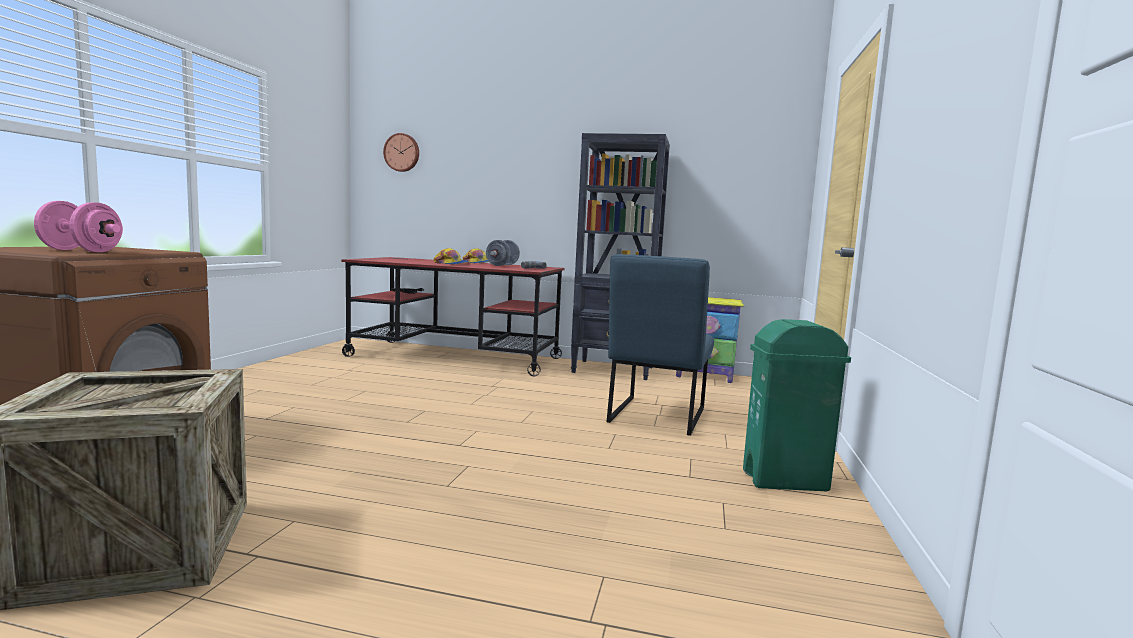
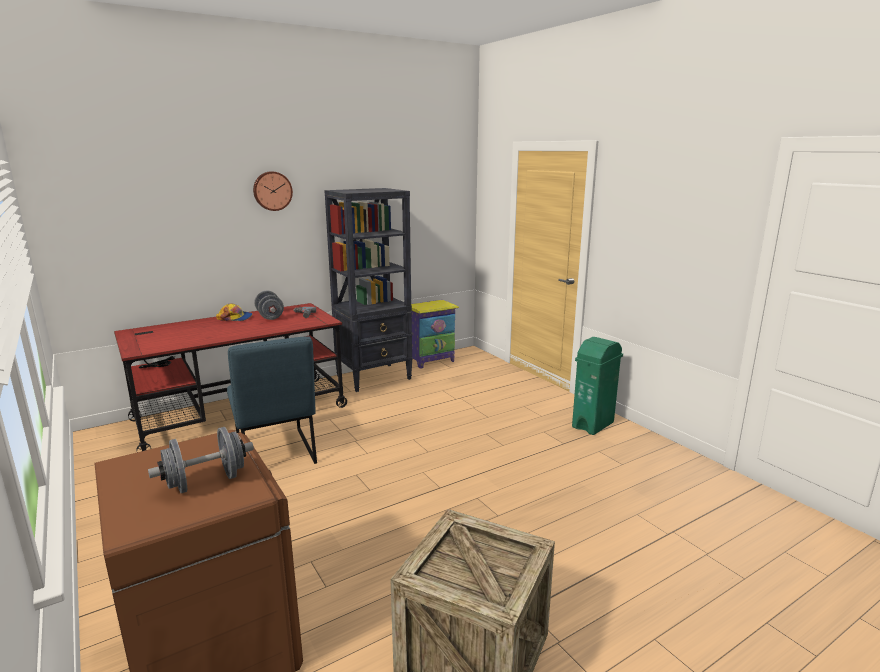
camera: 45 degrees left, 10 degrees up
pink dumbbell [34,201,123,252] -> grey dumbbell [148,427,254,493]
wall clock [383,133,419,172] -> wall clock moved to [253,171,293,211]
cap [434,248,469,265] -> none
blue chair [606,254,714,436] -> blue chair moved to [227,336,317,464]

